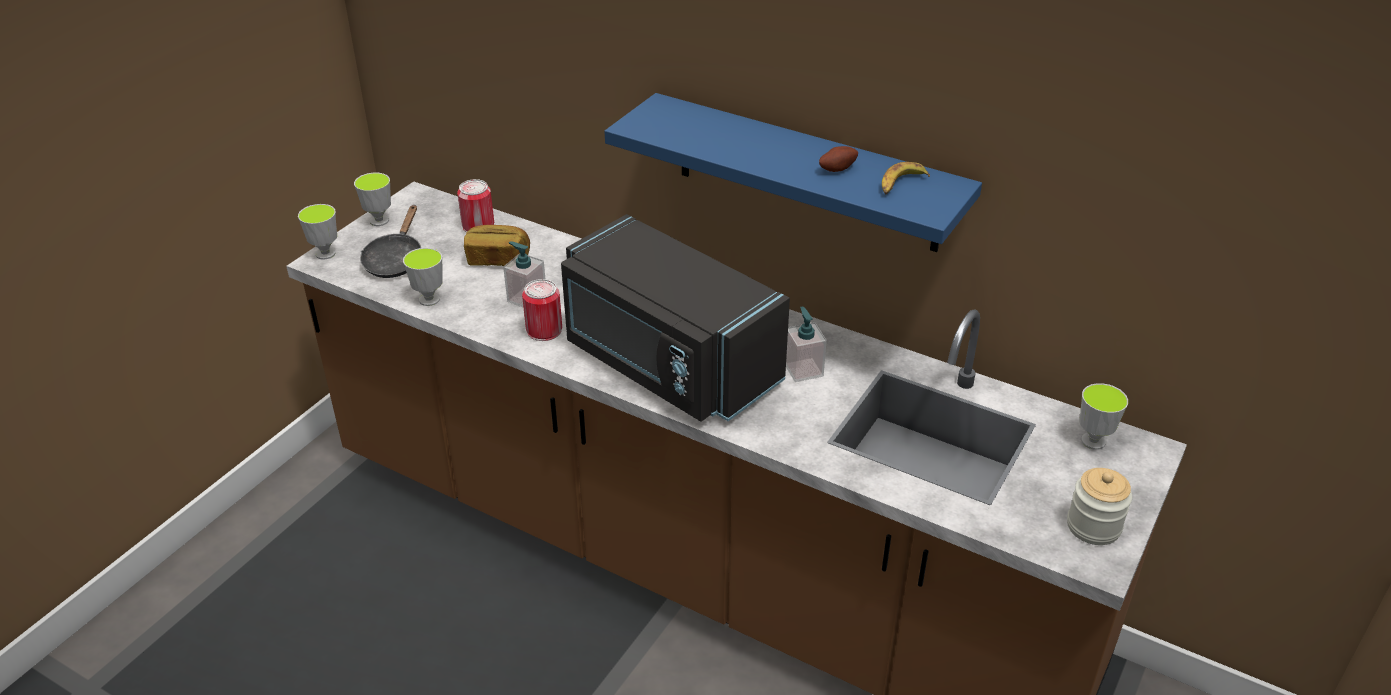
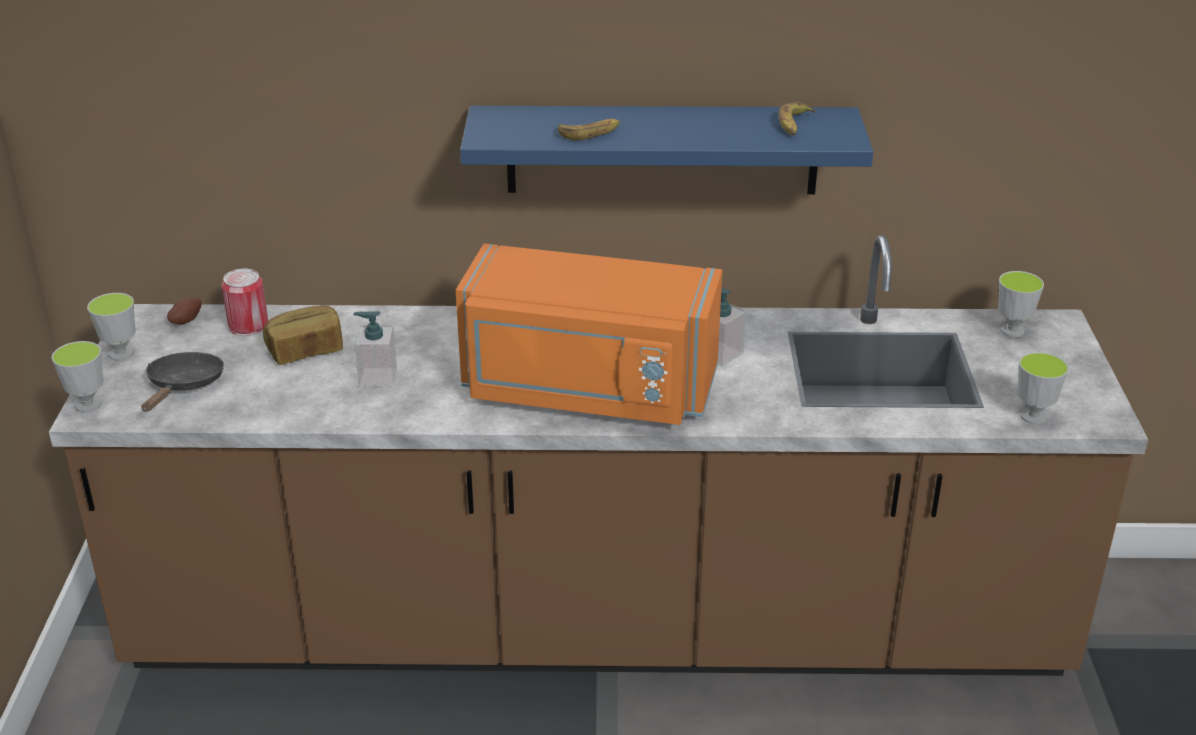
camera: 30 degrees left, 5 degrees down
black frying pan [360,206,421,278] -> black frying pan turned 150 degrees counterclockwise [141,352,224,411]
cup [403,248,443,306] -> cup moved to [1018,352,1069,424]
can [522,279,562,341] -> none
black microwave [561,214,790,422] -> orange microwave [456,244,722,425]
potato [819,146,858,172] -> potato moved to [167,297,202,325]
jar [1067,468,1132,545] -> none
none -> banana [558,119,620,140]

